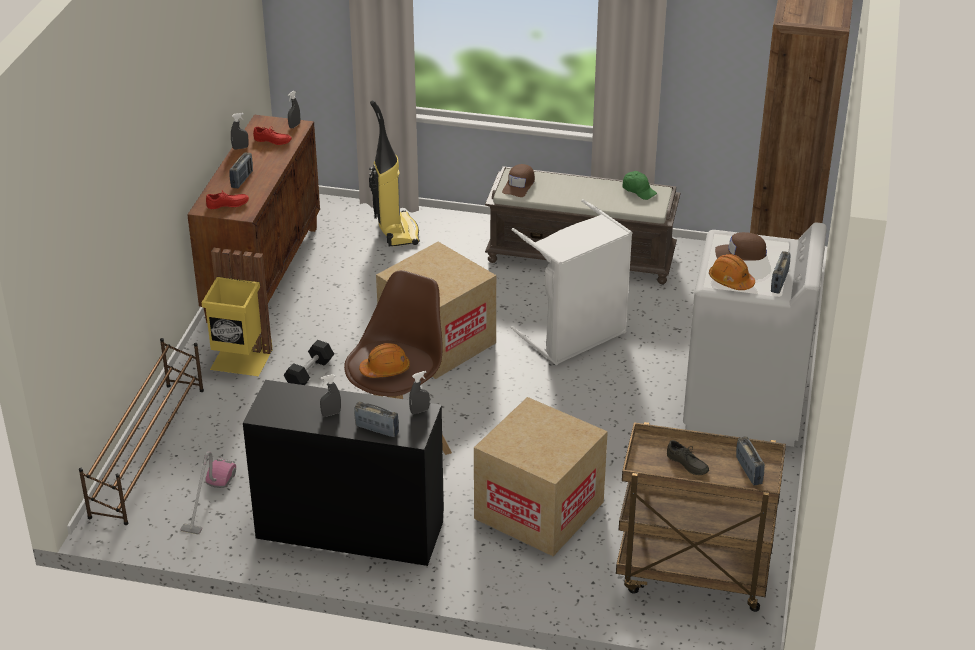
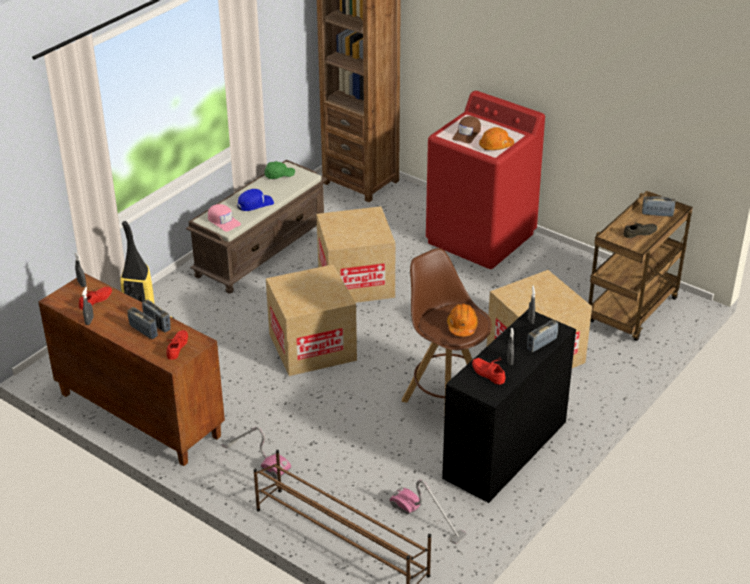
camera: 65 degrees left, 0 degrees up
yellow trash can [202,248,273,376] -> vacuum cleaner [222,427,291,479]
black dumbbell [284,340,334,385] -> none
brown cap [502,164,535,197] -> pink cap [208,204,241,232]
white laundry basket [511,199,632,365] -> cardboard box [316,206,395,303]
white washing machine [683,222,827,447] -> red washing machine [426,91,545,269]
radio [771,251,791,294] -> radio moved to [142,300,171,332]
none -> blue cap [237,189,274,211]
none -> red shoe [472,358,505,385]

